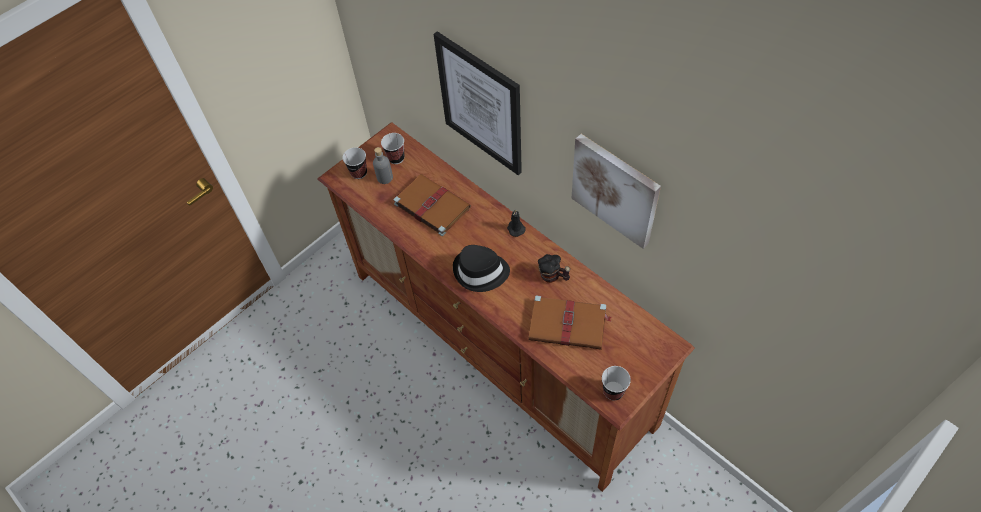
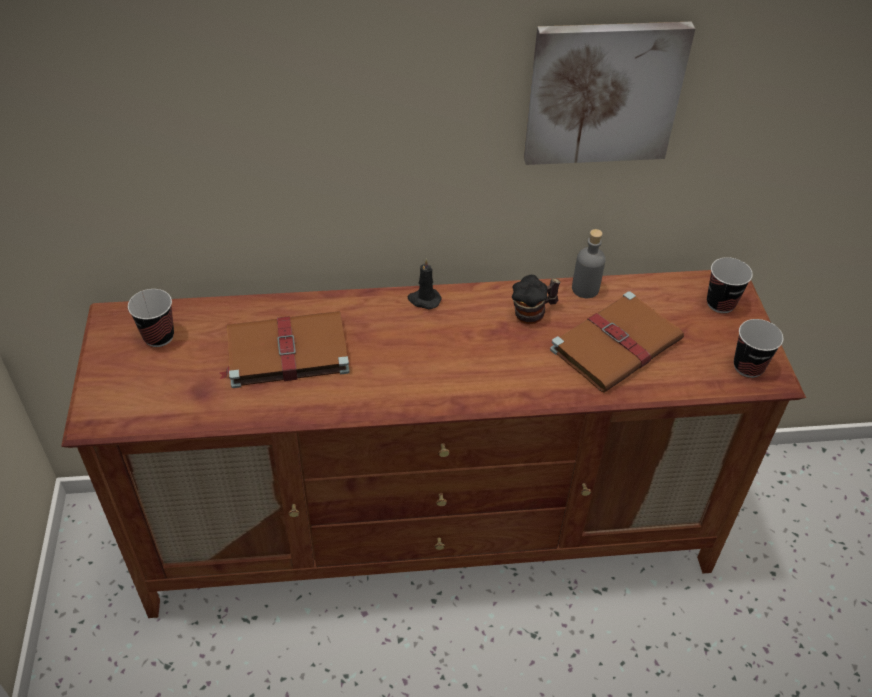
camera: 55 degrees left, 10 degrees down
cup [342,147,367,179] -> cup moved to [707,257,753,313]
grey bottle [373,147,393,184] -> grey bottle moved to [572,229,606,298]
picture [434,31,522,175] -> none
black hat [453,245,510,292] -> none

